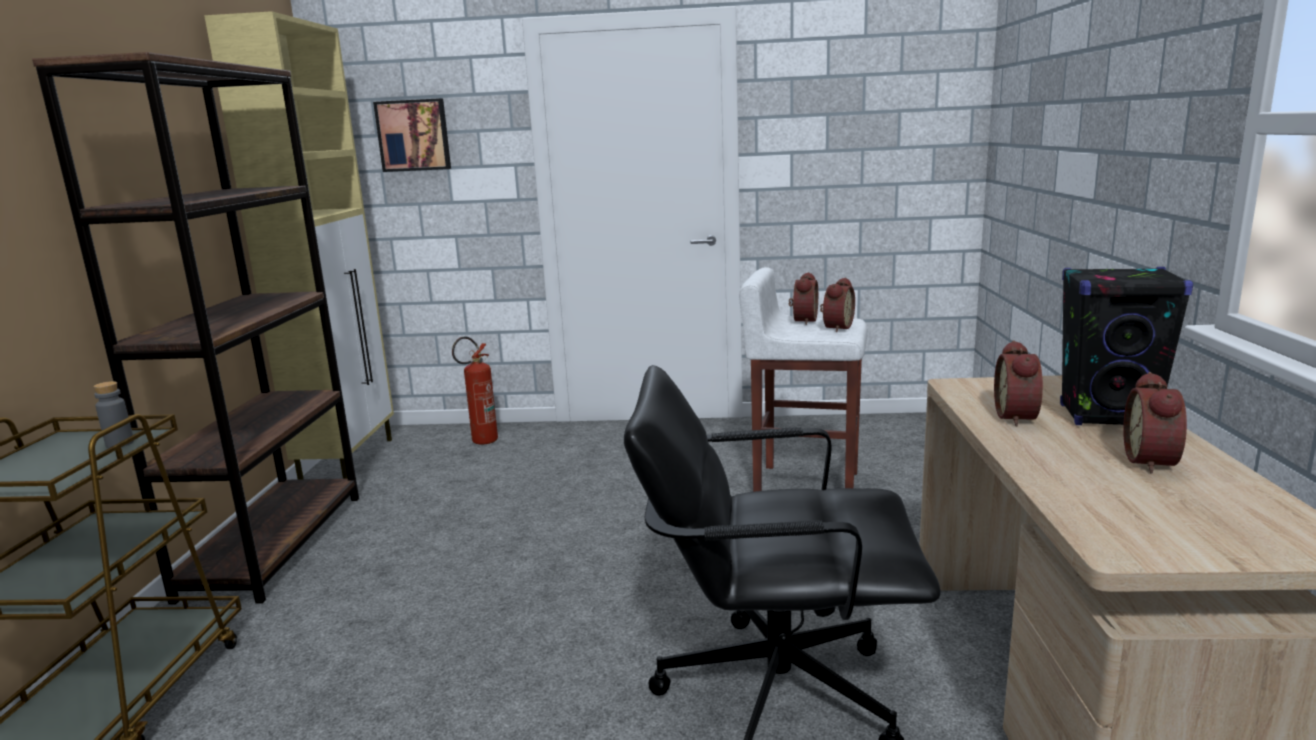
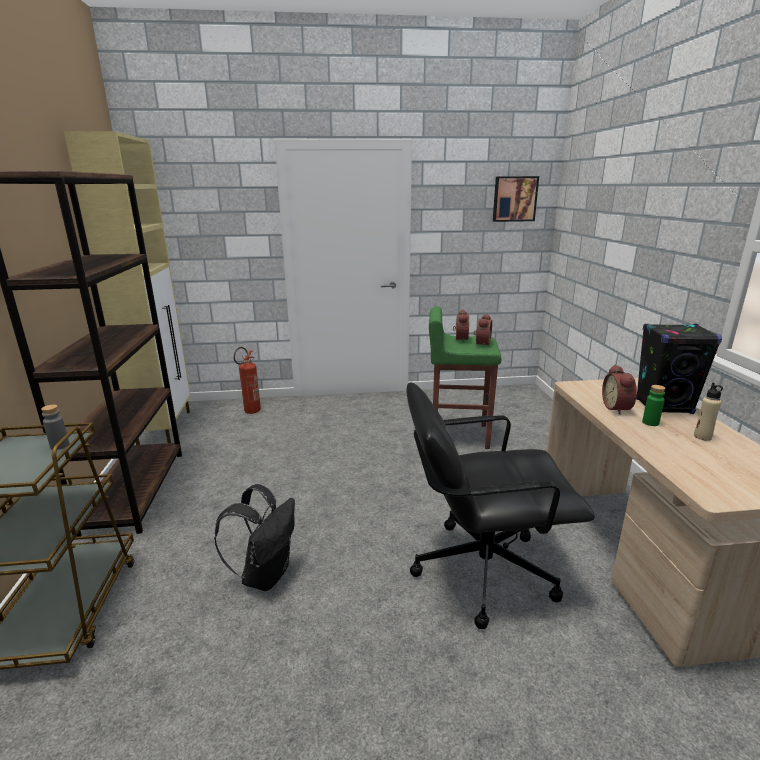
camera: 10 degrees left, 5 degrees up
picture [373,98,451,172] -> picture moved to [493,176,539,222]
white stool [739,267,868,492] -> green stool [429,306,501,449]
alarm clock [1123,372,1187,474] -> beige bottle [694,382,723,441]
none -> black backpack [214,484,295,591]
none -> green bottle [642,385,666,426]

